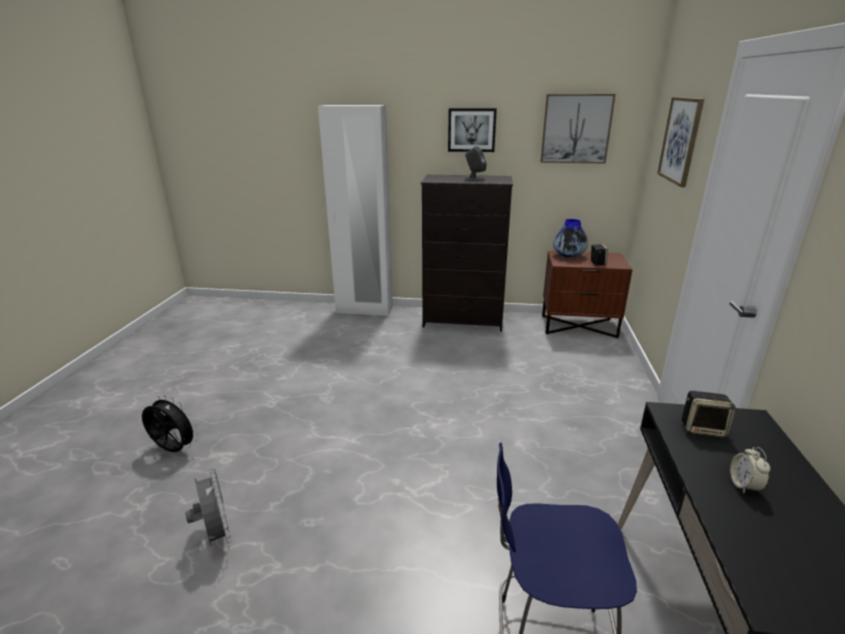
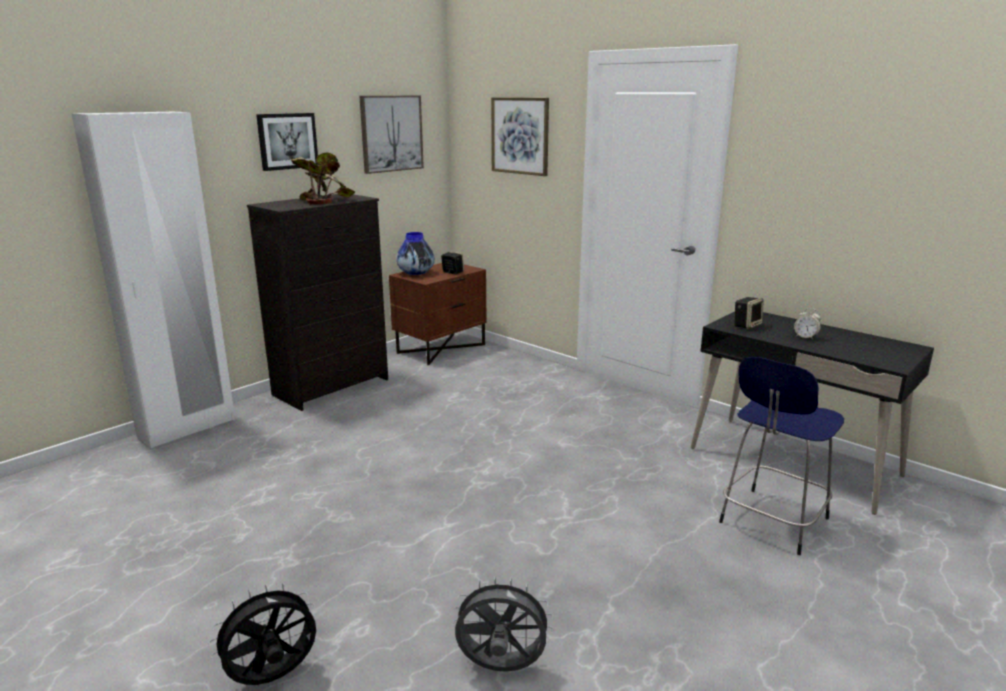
camera: 55 degrees left, 5 degrees down
grey speaker [465,146,487,181] -> potted plant [291,152,355,204]

